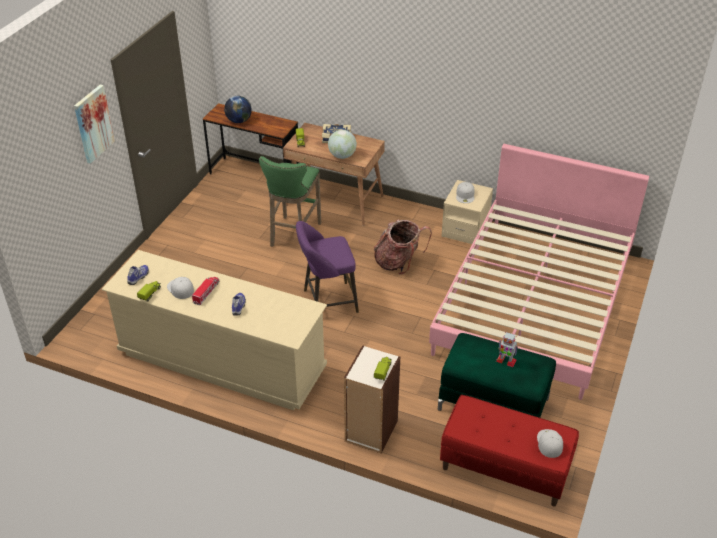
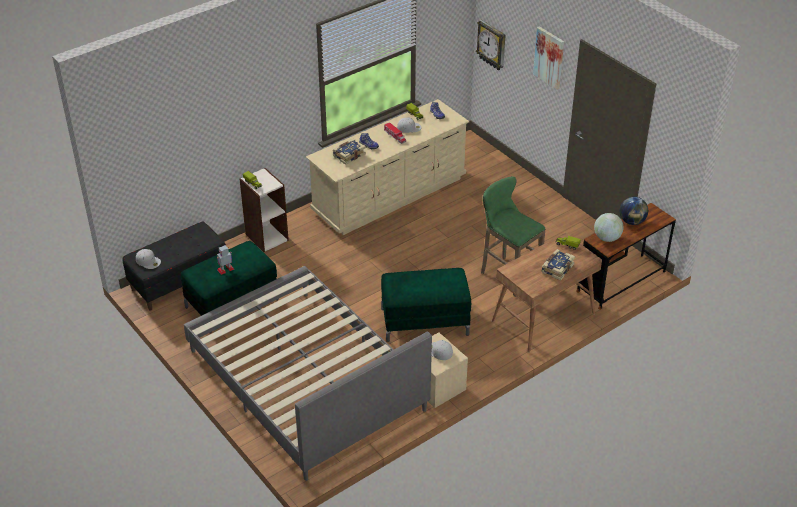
camera: 120 degrees right, 0 degrees up
purple stool [296,221,359,313] -> none
globe [328,130,357,159] -> globe moved to [594,213,624,242]
backpack [374,219,432,274] -> green ottoman [381,268,471,342]
pink bed [429,144,649,400] -> grey bed [184,266,432,481]
red bench [440,395,579,507] -> black bench [122,222,226,311]
none -> book [333,139,366,165]
none -> wall clock [476,19,506,70]

